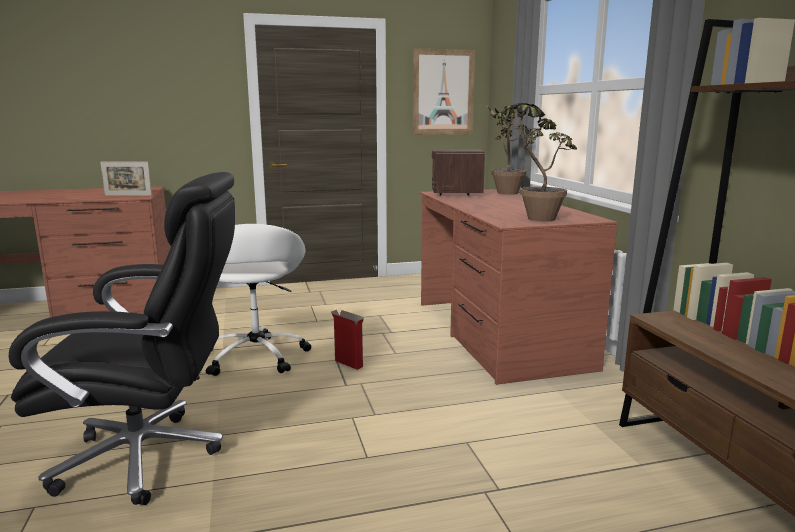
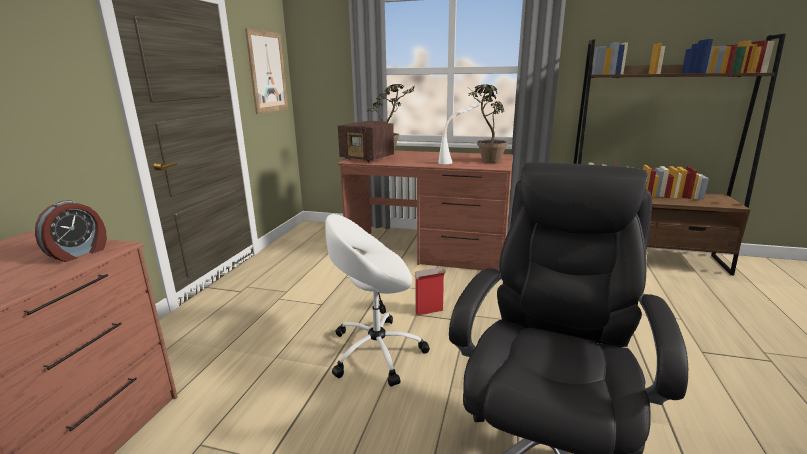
camera: 60 degrees left, 5 degrees up
picture frame [100,162,152,196] -> alarm clock [35,200,107,262]
white office chair [206,224,311,376] -> white office chair turned 150 degrees clockwise [325,214,430,387]
none -> white table lamp [438,103,481,164]

